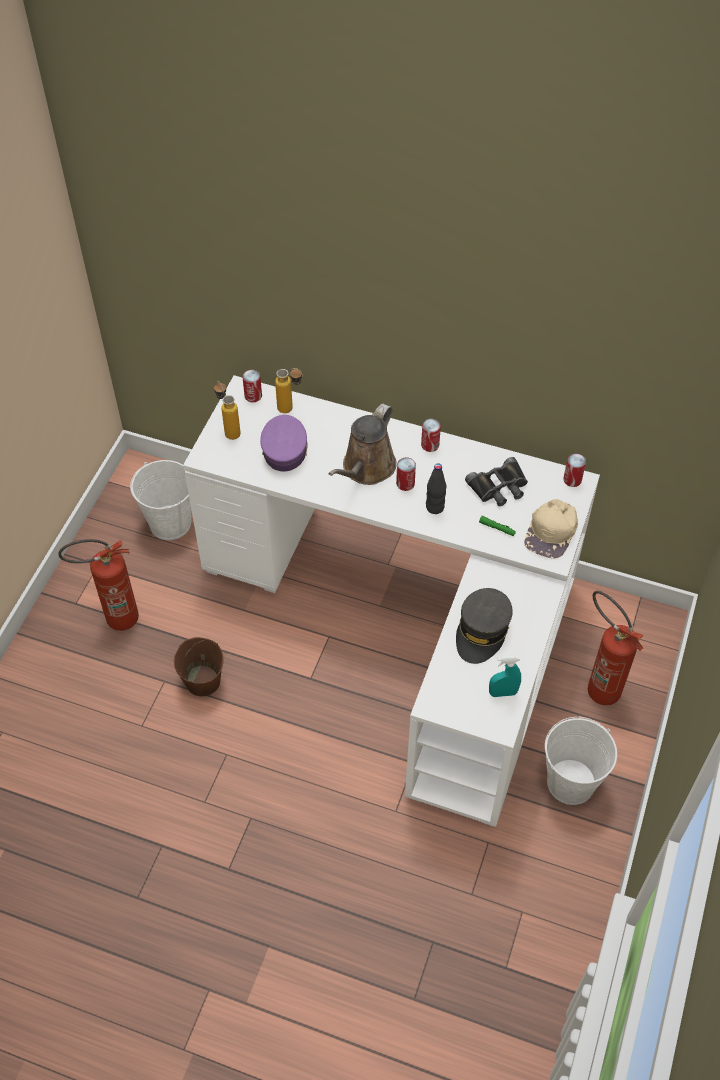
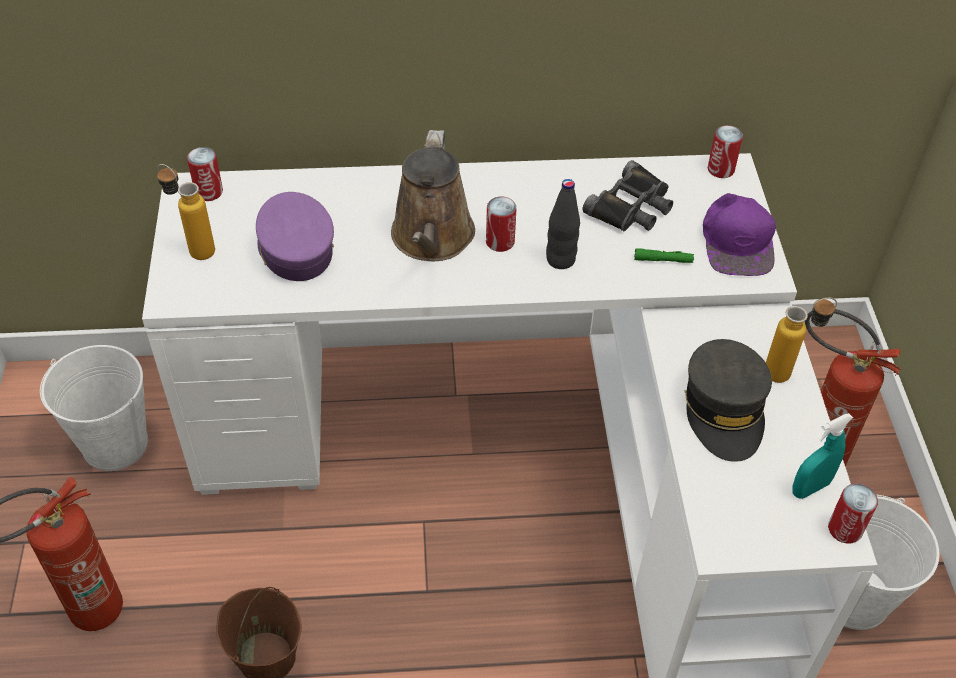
camera: 25 degrees left, 5 degrees down
bottle [275,368,303,413] -> bottle moved to [766,298,837,383]
can [421,419,441,452] -> can moved to [828,483,878,544]
beige cap [524,499,578,558] -> purple cap [703,193,776,276]

